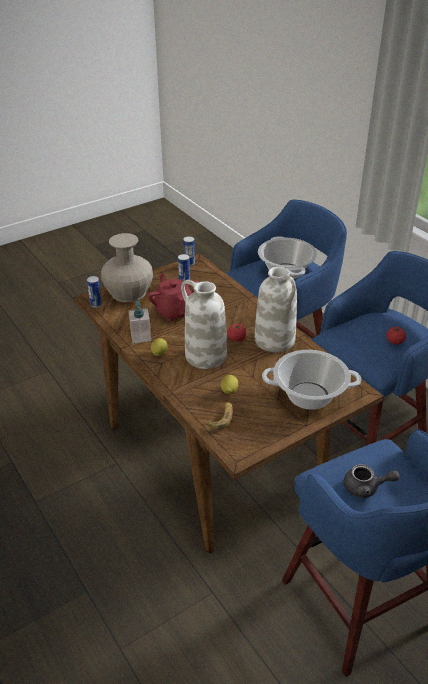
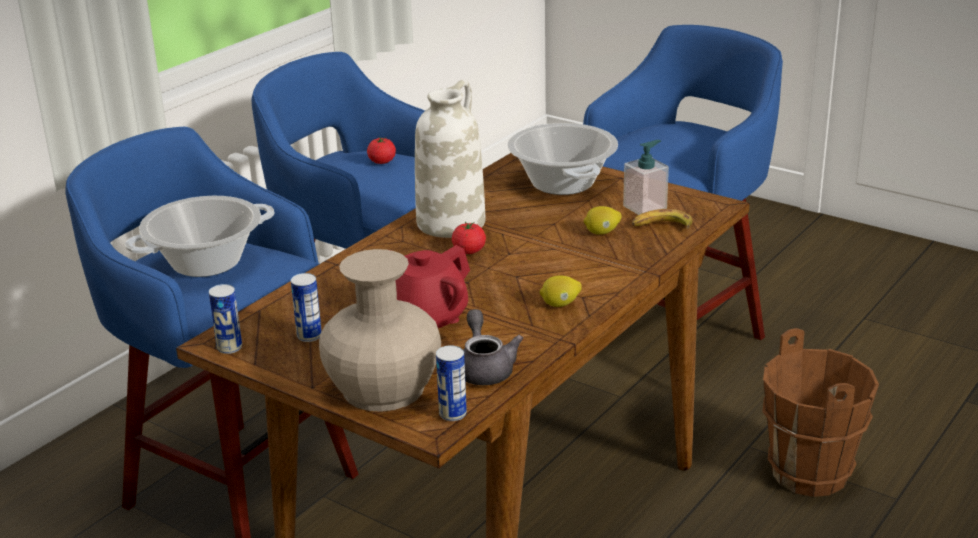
camera: 110 degrees left, 10 degrees down
soap dispenser [129,301,151,344] -> soap dispenser moved to [623,140,669,215]
white vase [181,280,227,369] -> none
grey teapot [344,464,400,498] -> grey teapot moved to [463,309,523,385]
none -> brown bucket [762,328,879,497]

